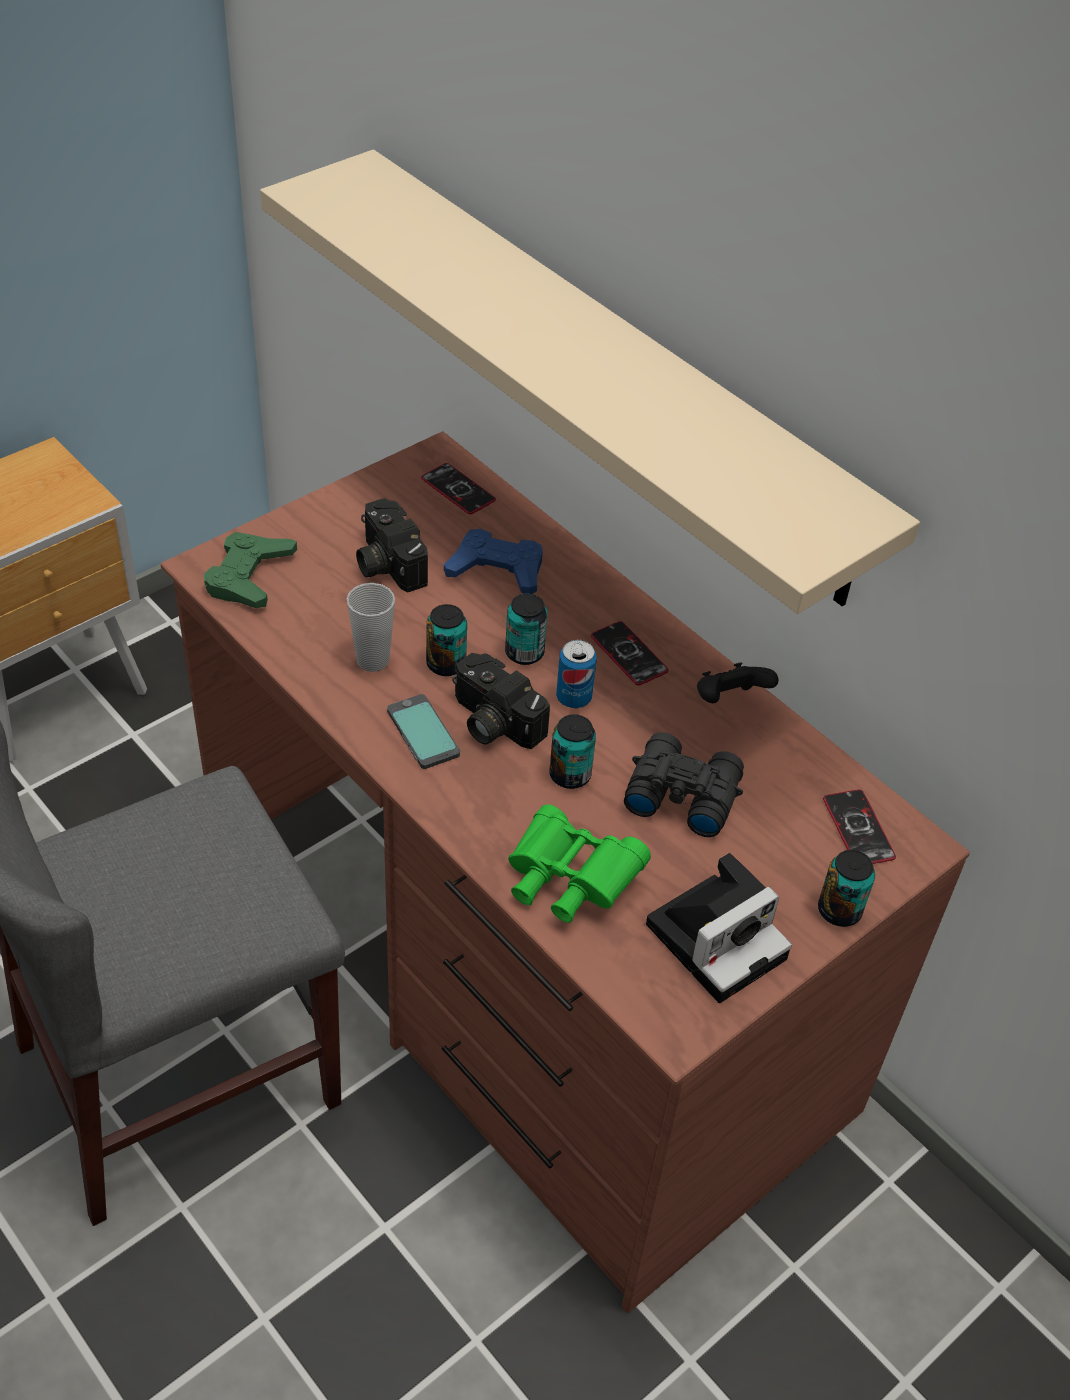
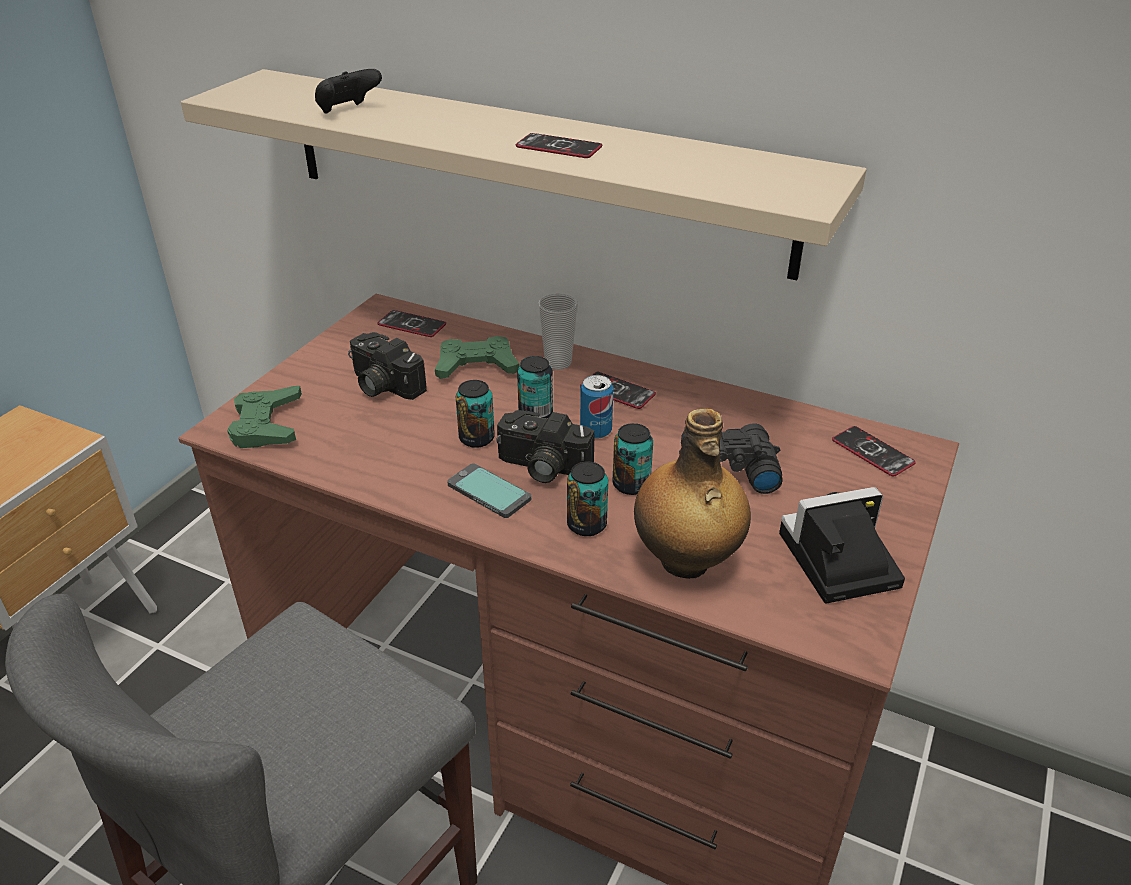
camera: 20 degrees left, 10 degrees down
cup [347,583,395,672] -> cup moved to [539,294,577,370]
blue game controller [444,529,543,594] -> green game controller [435,336,519,379]
green binoculars [508,804,651,923] -> bottle [634,409,751,579]
camera [646,853,792,1003] -> camera turned 135 degrees counterclockwise [779,487,905,604]
black game controller [697,662,779,703] -> black game controller moved to [315,69,382,114]
can [818,850,875,927] -> can moved to [567,461,608,536]
none -> phone [516,133,602,158]

